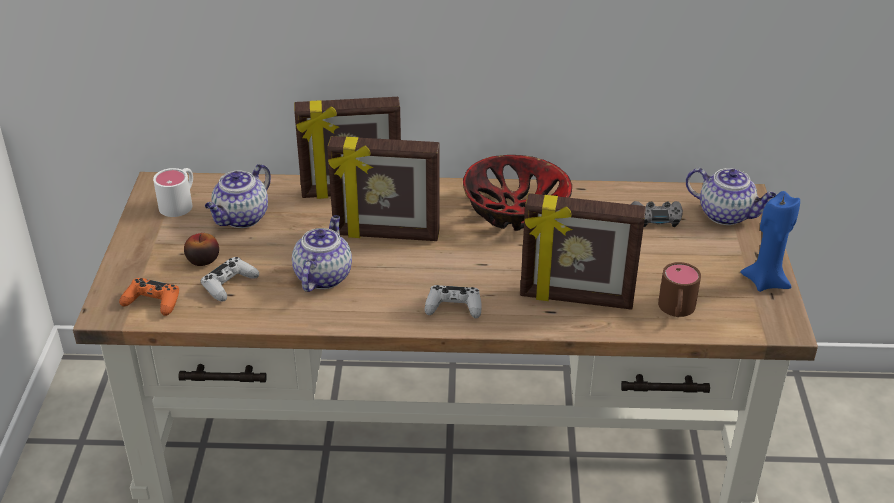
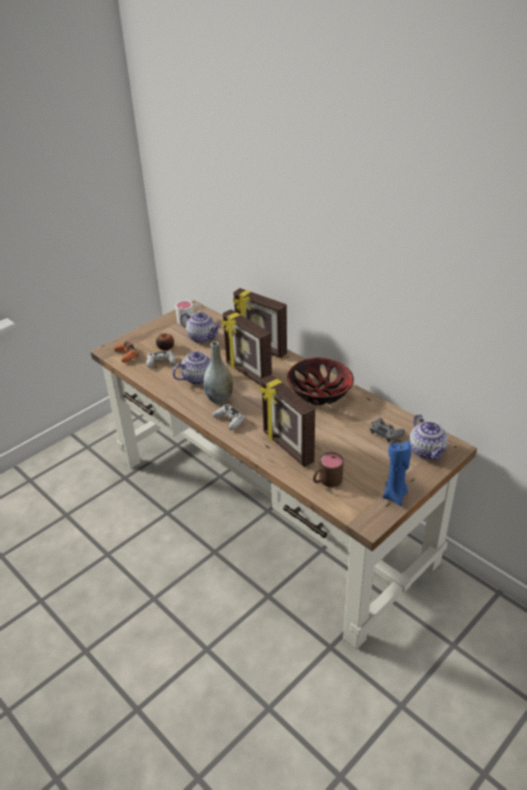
camera: 45 degrees right, 0 degrees up
teapot [205,164,271,228] -> teapot turned 135 degrees counterclockwise [180,312,221,343]
none -> grey vase [203,341,233,404]

